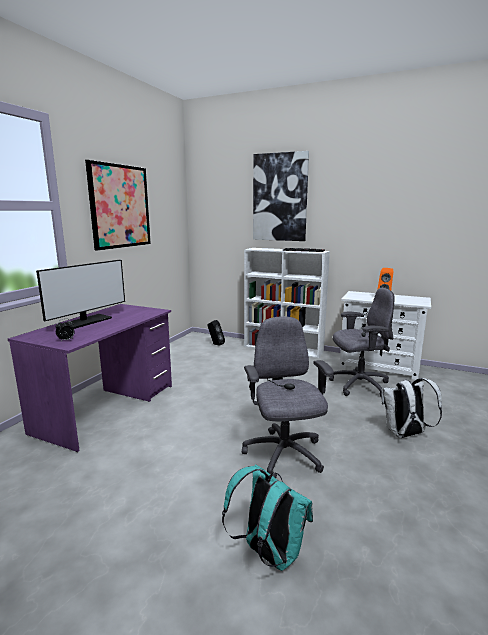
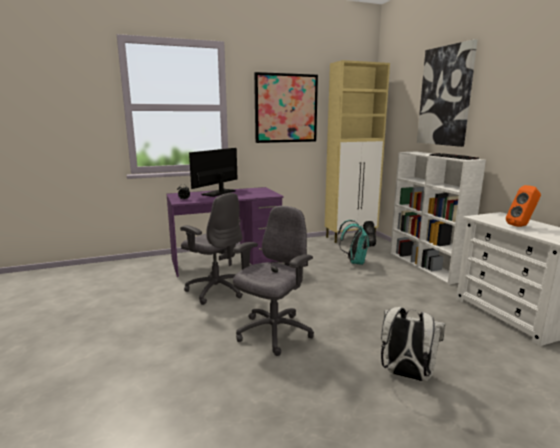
camera: 45 degrees right, 0 degrees up
monitor [36,260,125,329] -> monitor turned 135 degrees clockwise [189,148,237,197]
turquoise backpack [222,464,313,571] -> turquoise backpack moved to [337,220,369,265]
grey office chair [329,288,395,396] -> grey office chair moved to [180,193,243,305]
none -> beige cabinet [325,60,390,243]

